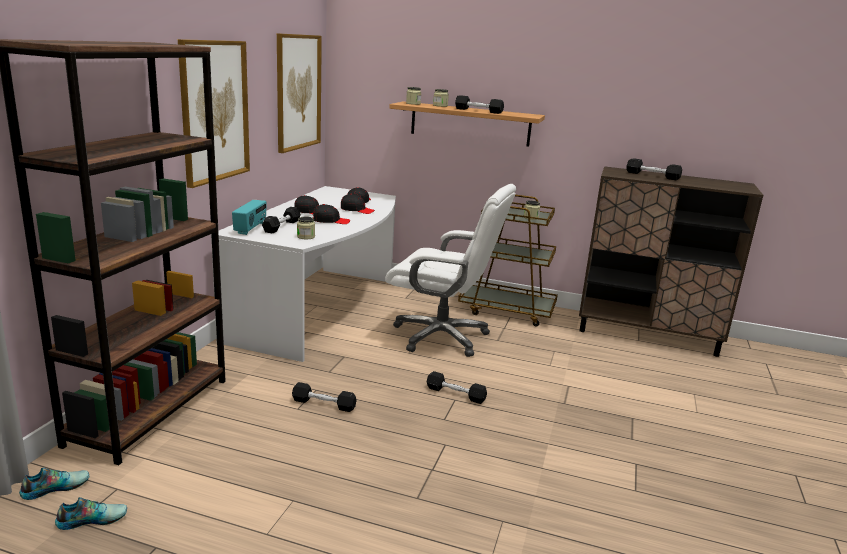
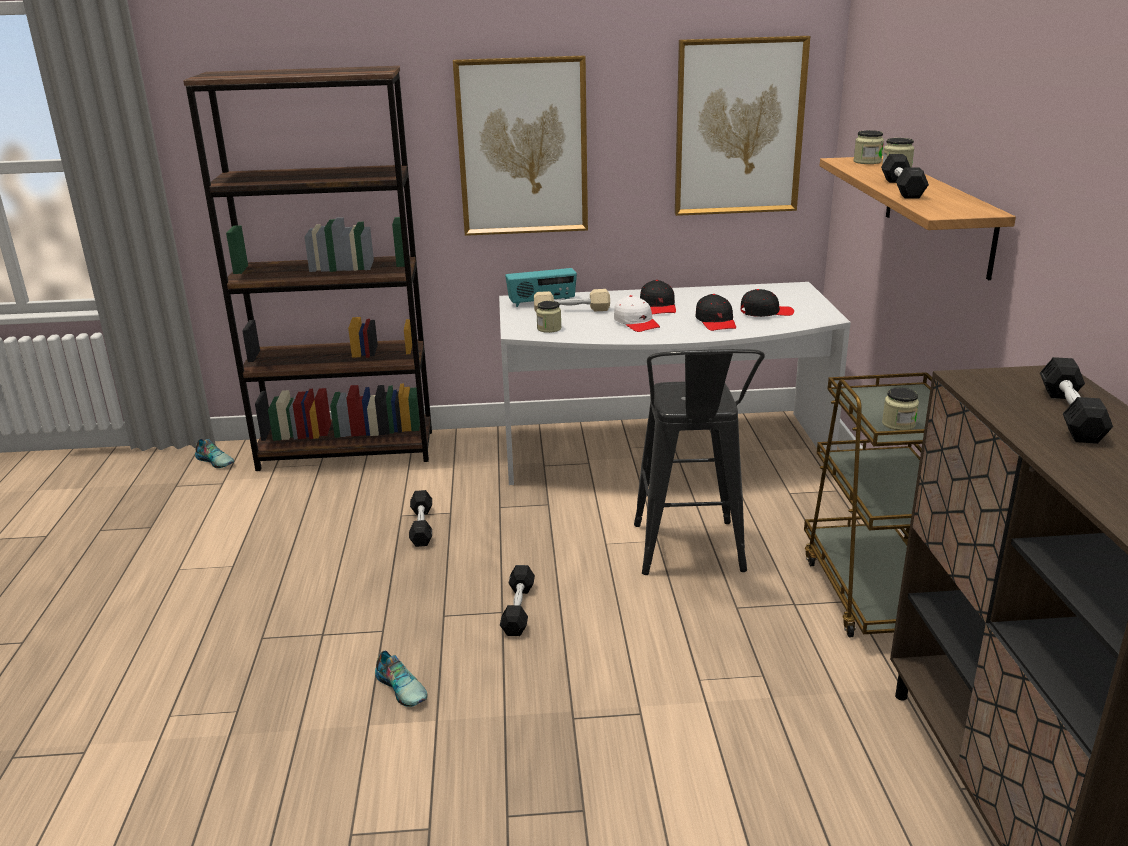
camera: 70 degrees right, 5 degrees up
shoe [55,497,127,530] -> shoe moved to [375,651,427,707]
black dumbbell [262,207,301,234] -> beige dumbbell [534,289,610,312]
black cap [313,204,350,224] -> white cap [614,295,660,332]
white office chair [385,184,516,357] -> black stool [634,349,765,575]

